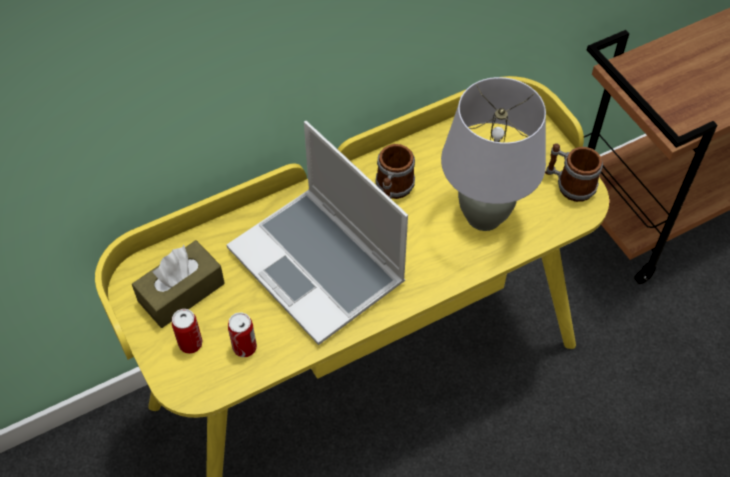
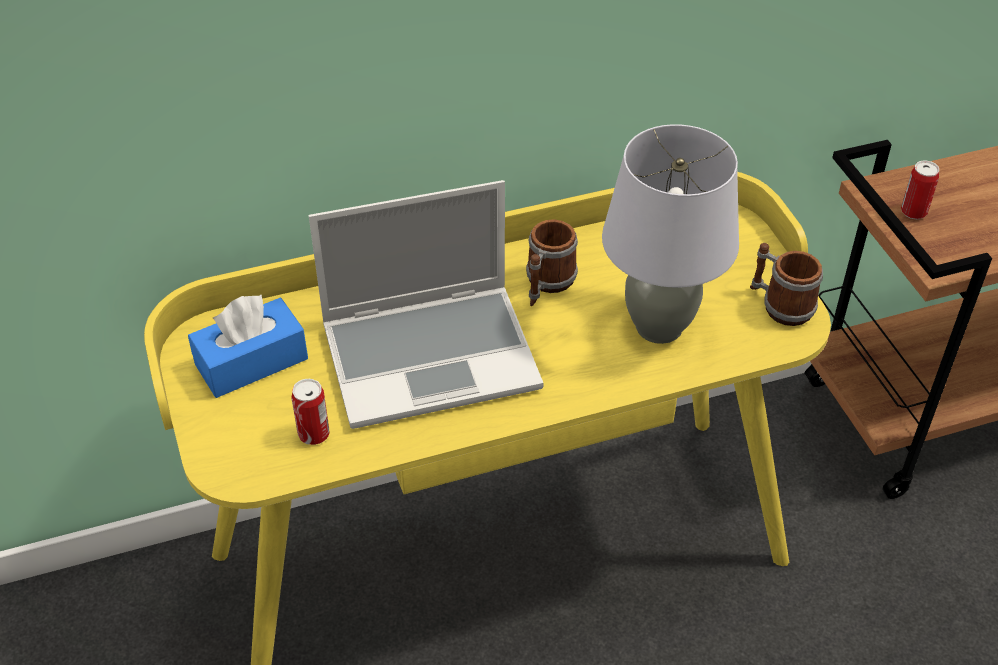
camera: 10 degrees right, 10 degrees down
brown tissue box [132,240,225,328] -> blue tissue box [188,295,308,398]
can [172,309,203,354] -> can moved to [901,160,939,219]
laptop [227,121,408,345] -> laptop turned 75 degrees counterclockwise [309,180,543,429]

